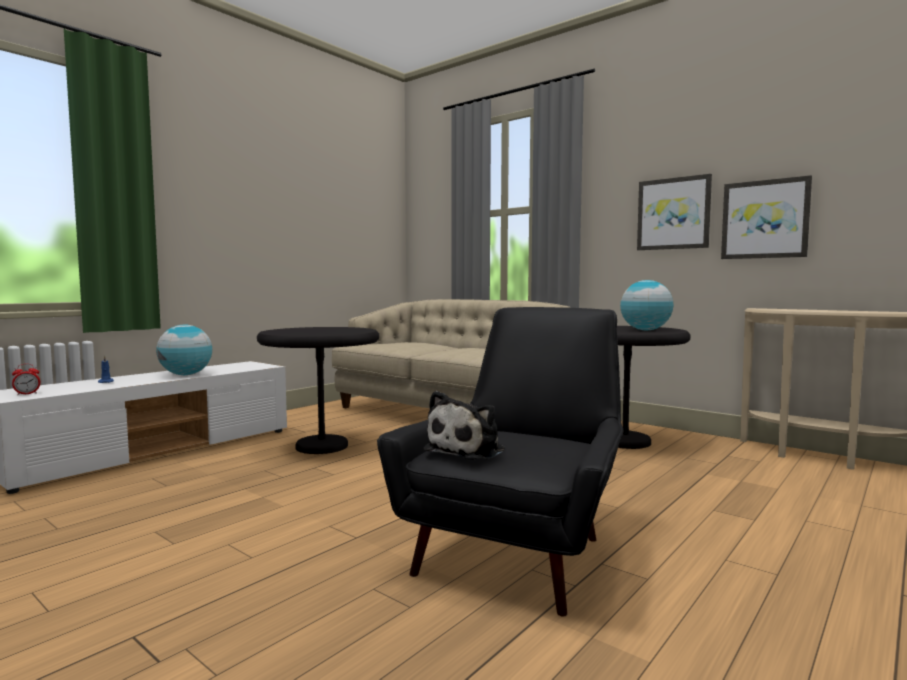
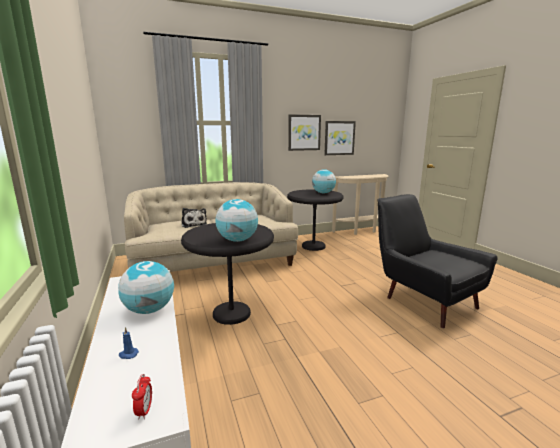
camera: 60 degrees left, 10 degrees up
plush toy [423,391,505,459] -> plush toy moved to [182,208,207,228]
none -> globe [215,199,258,242]

